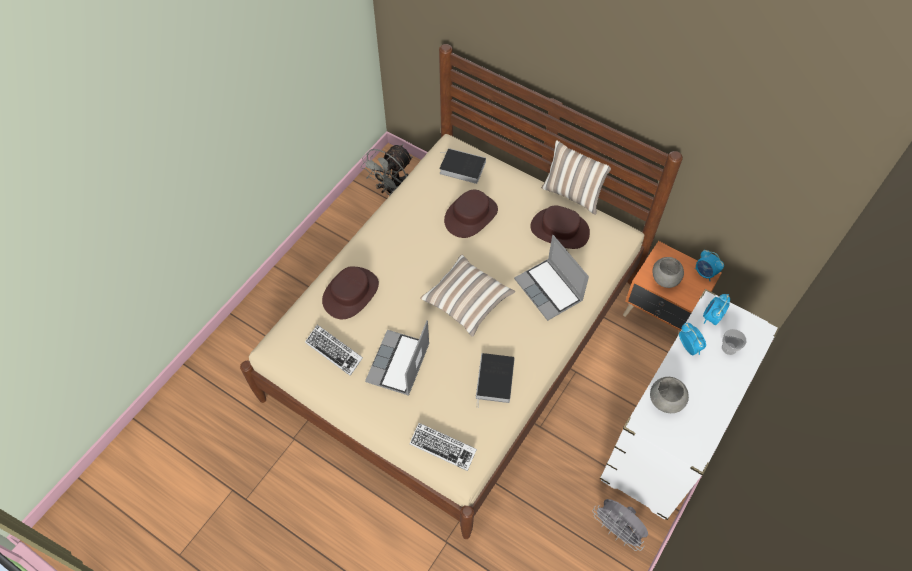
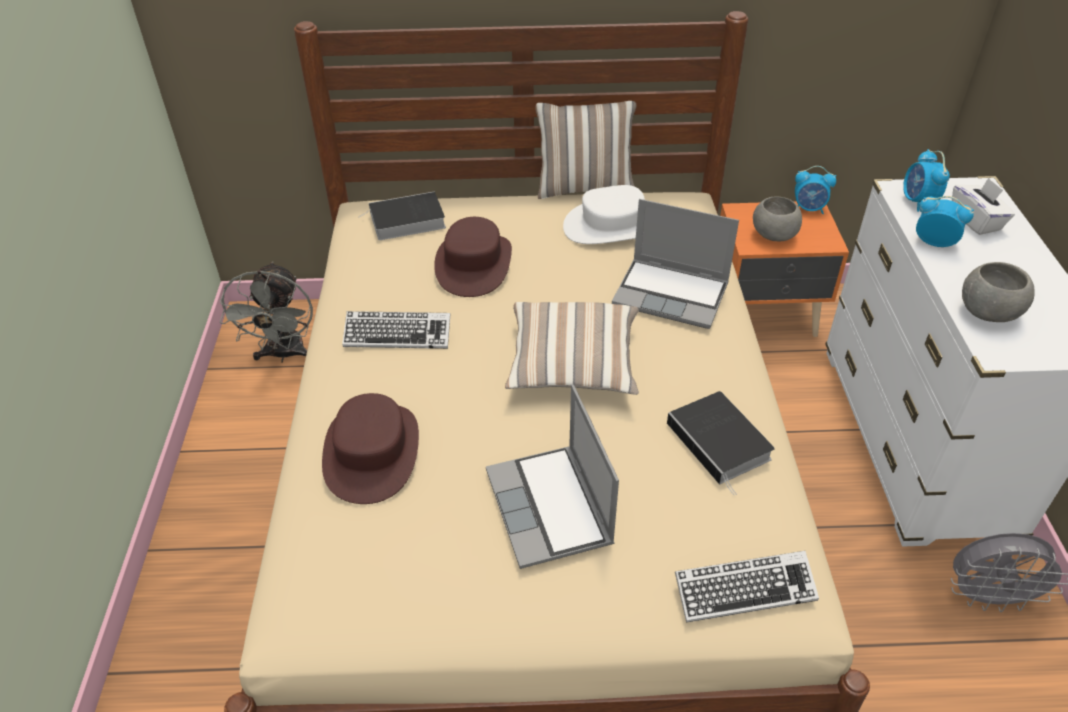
camera: 35 degrees left, 15 degrees down
keyboard [305,325,363,376] -> keyboard moved to [342,311,450,349]
brown hat [530,206,590,249] -> white hat [563,185,645,244]
cup [722,329,746,355] -> white tissue box [952,178,1015,235]

